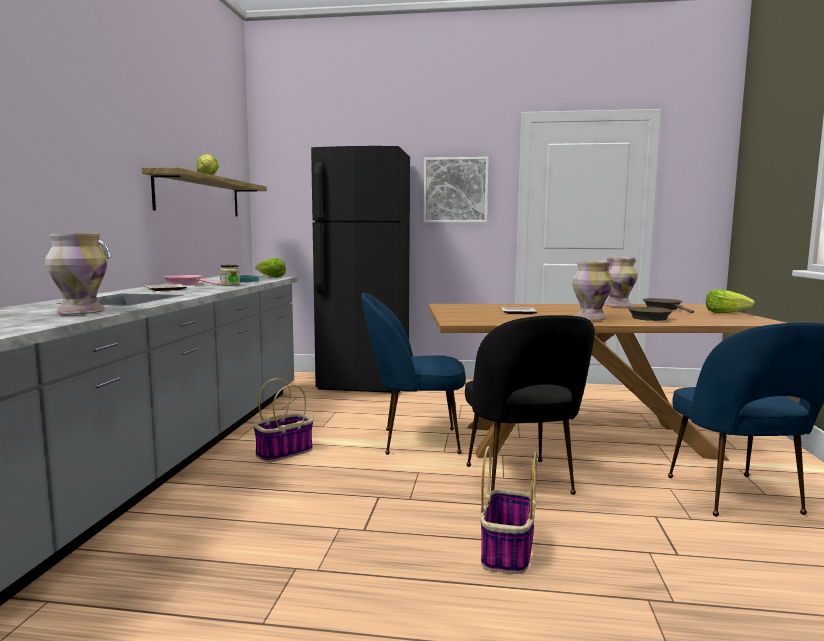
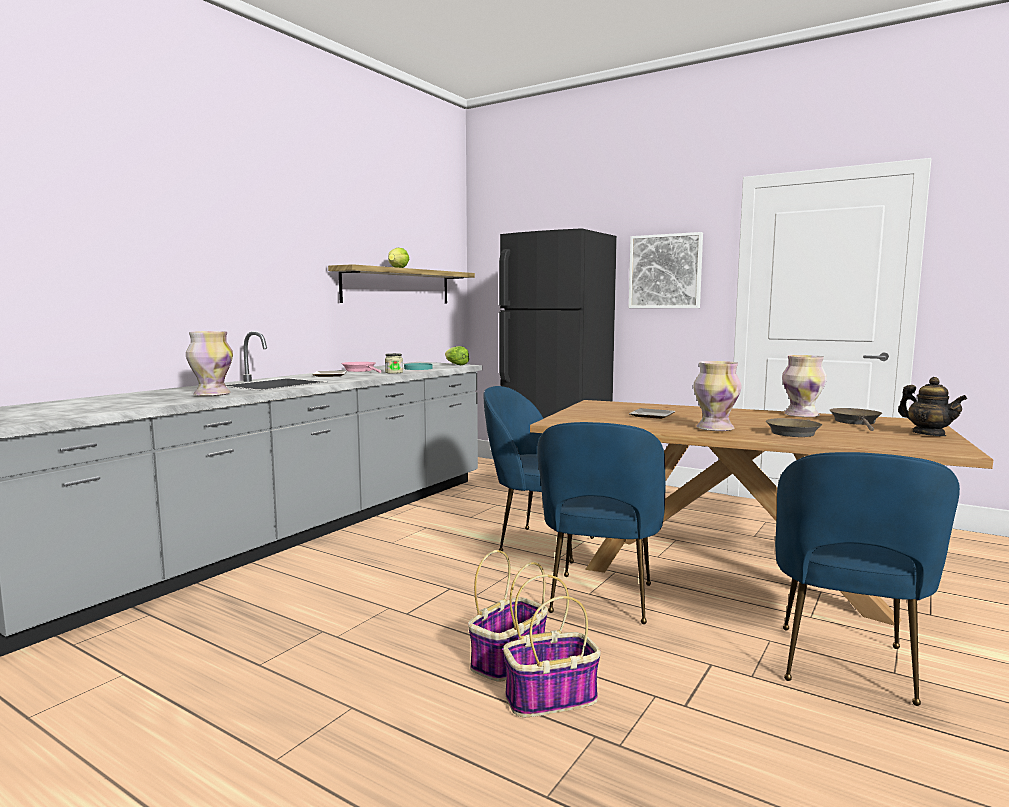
camera: 25 degrees right, 0 degrees up
basket [253,378,313,462] -> basket moved to [503,574,601,717]
black chair [465,315,595,495] -> blue chair [537,422,666,624]
lettuce [706,289,755,313] -> teapot [898,377,967,436]

